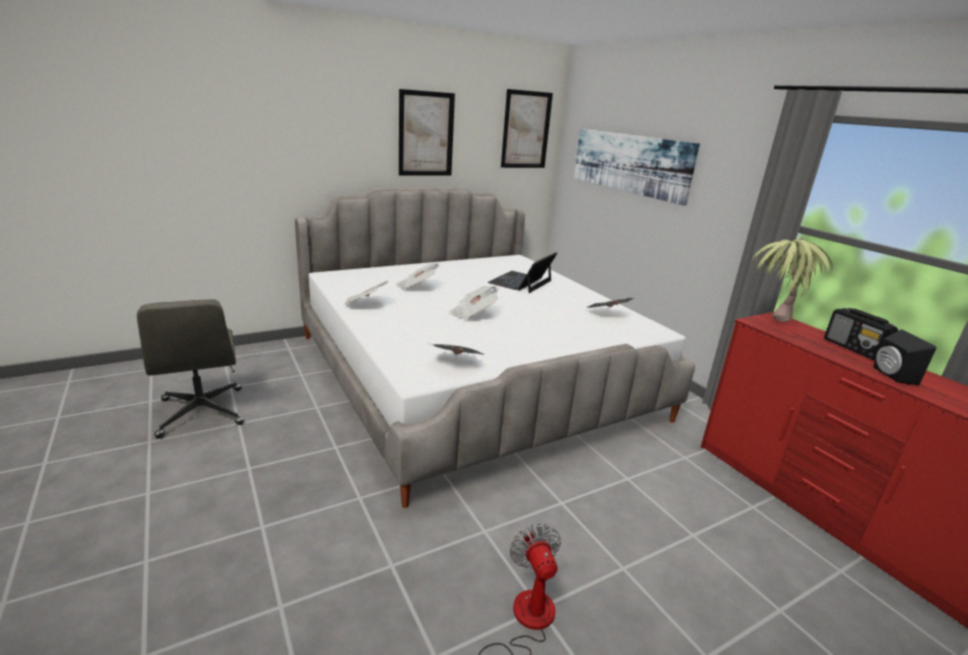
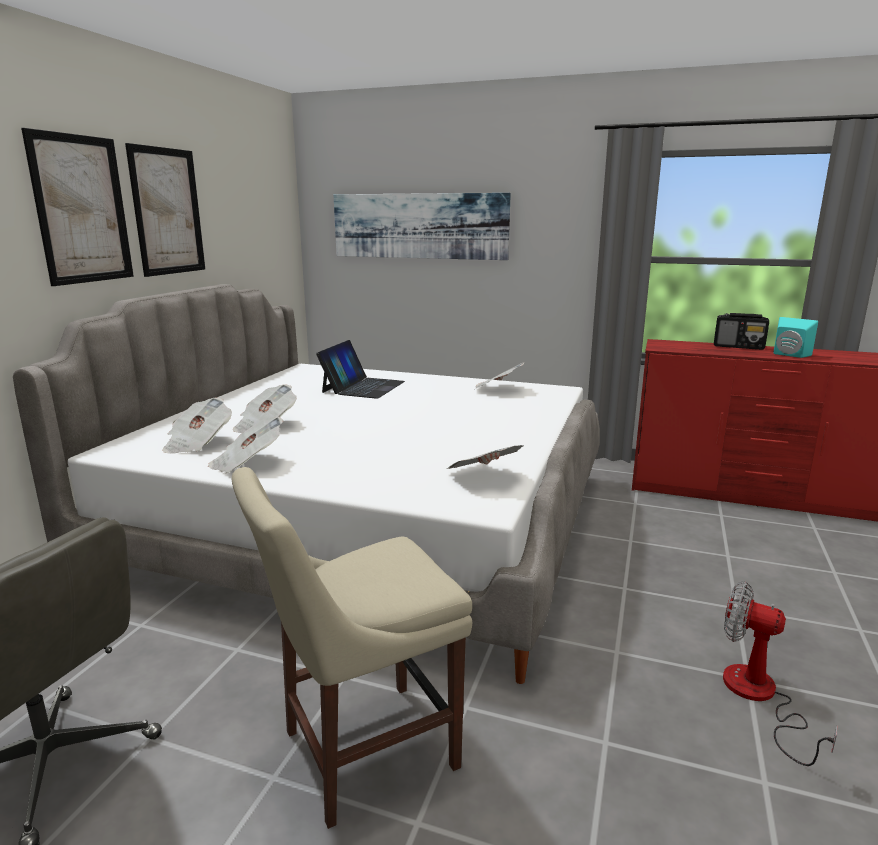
camera: 40 degrees left, 5 degrees down
newspaper [449,286,499,319] -> newspaper moved to [162,398,232,454]
laptop [488,252,557,293] -> laptop turned 150 degrees counterclockwise [316,340,405,399]
picture [501,89,553,168] -> picture moved to [21,128,134,286]
potted plant [752,237,833,322] -> none
black speaker [873,329,936,385] -> turquoise speaker [774,317,818,358]
none -> beige chair [232,467,472,829]

